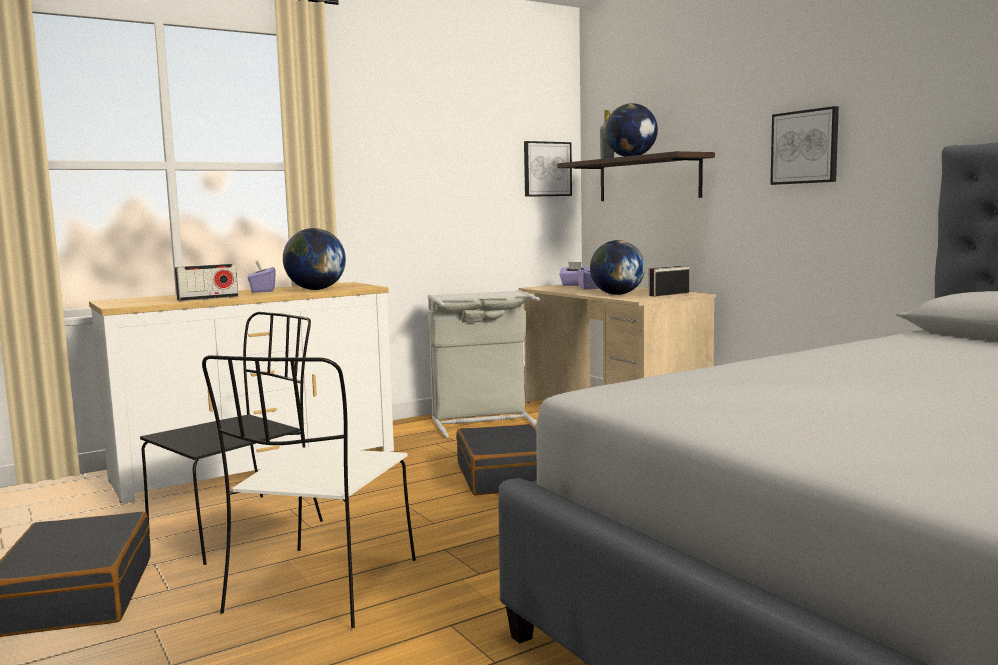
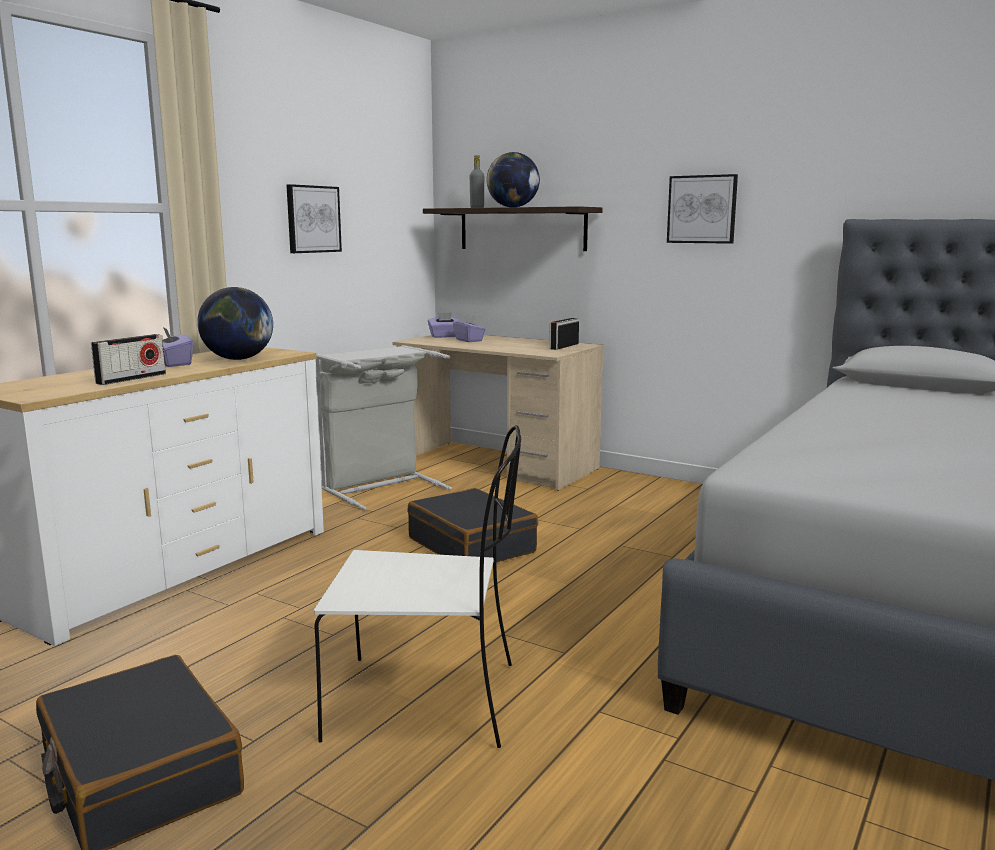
camera: 25 degrees left, 5 degrees up
black chair [140,312,323,565] -> none
white chair [202,355,416,628] -> white chair turned 75 degrees counterclockwise [314,425,521,748]
picture [524,141,572,197] -> picture moved to [286,184,342,253]
globe [590,240,645,295] -> none

